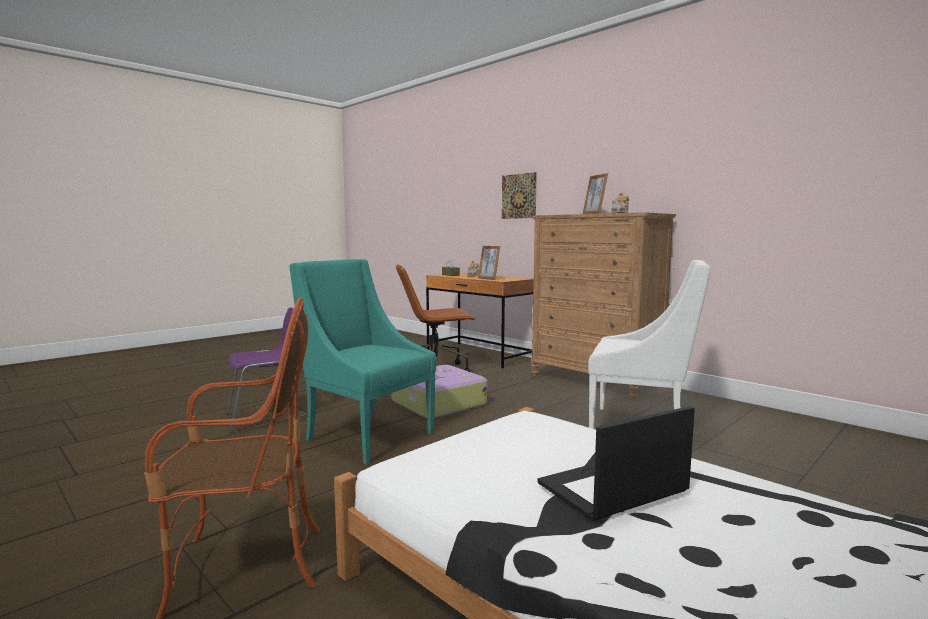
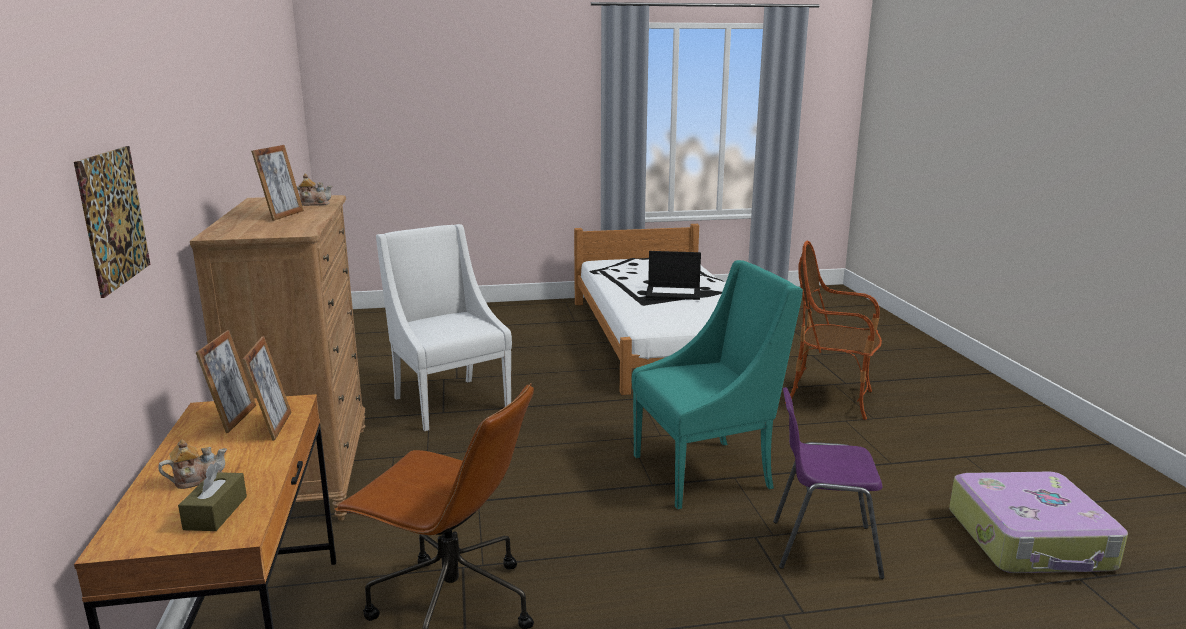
camera: 145 degrees left, 10 degrees up
turquoise armchair [290,259,437,465] -> turquoise armchair turned 90 degrees counterclockwise [632,260,803,510]
suitcase [391,365,487,418] -> suitcase moved to [949,472,1128,573]
none -> picture frame [196,330,256,433]

